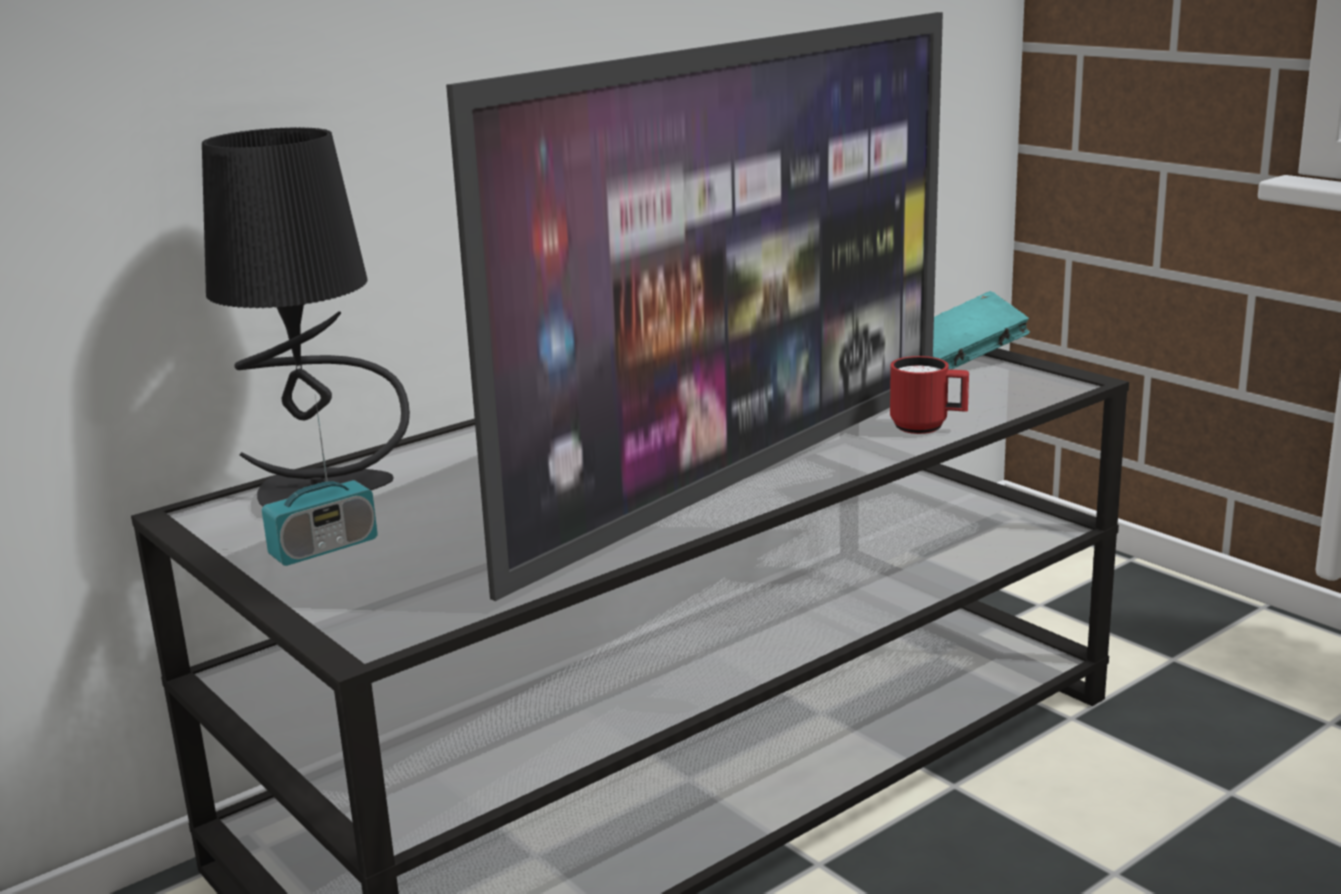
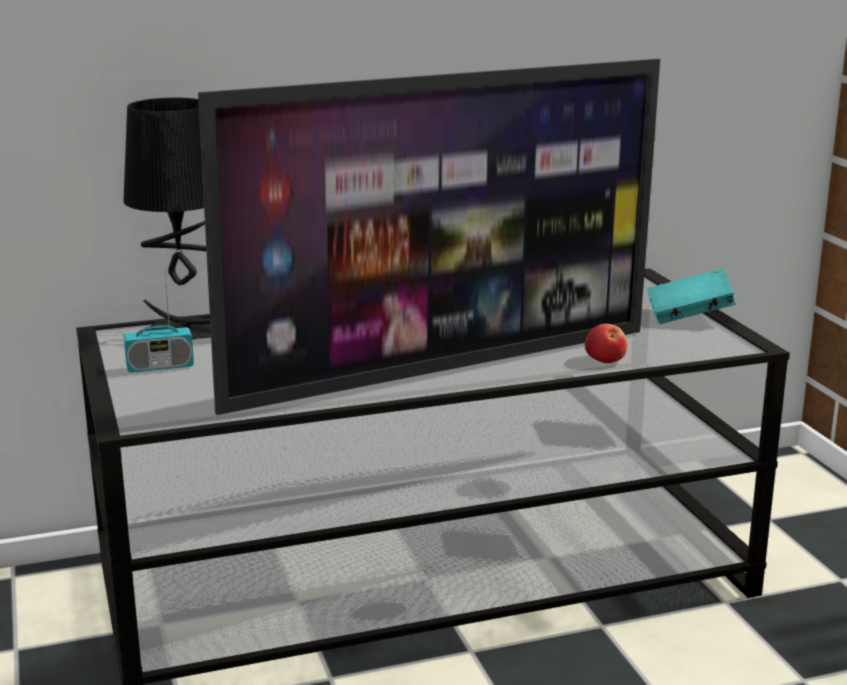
camera: 20 degrees right, 0 degrees up
red mug [890,356,969,434] -> apple [585,324,627,363]

